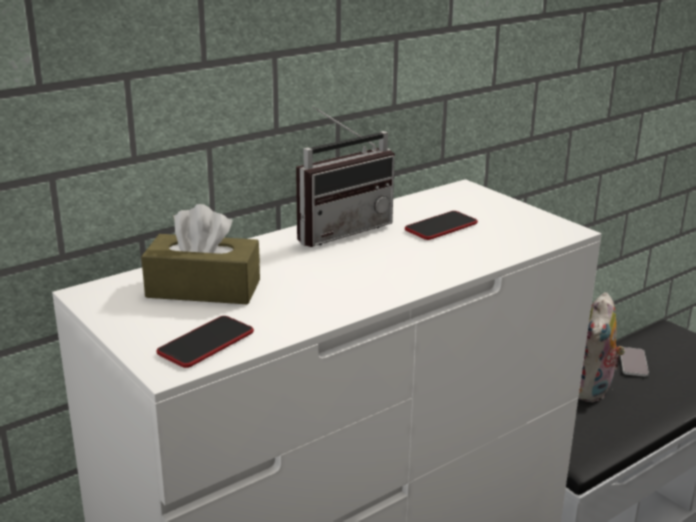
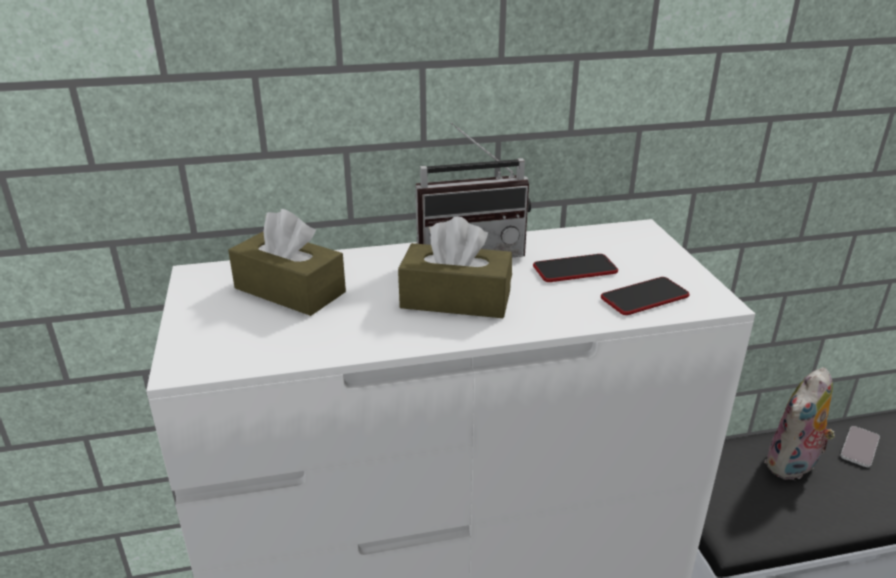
camera: 25 degrees right, 5 degrees up
phone [156,316,254,368] -> phone moved to [601,277,690,315]
none -> brown tissue box [398,217,512,318]

